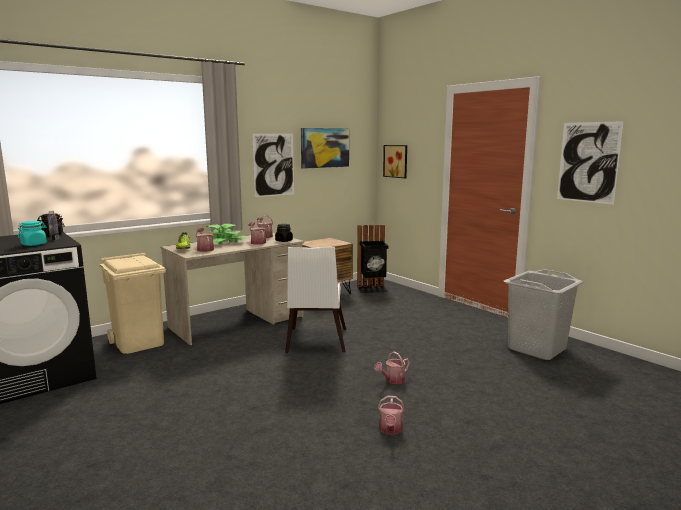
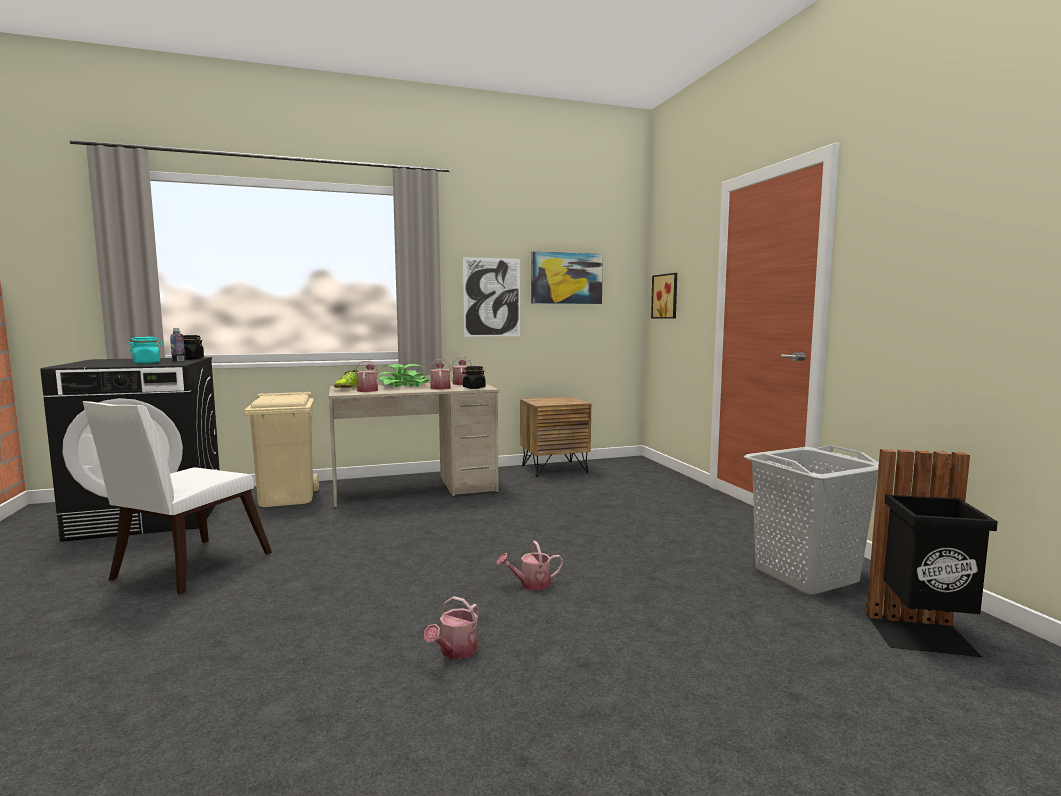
camera: 20 degrees right, 5 degrees down
white chair [285,247,346,353] -> white chair moved to [83,401,272,595]
black trash can [357,225,389,293] -> black trash can moved to [866,449,998,657]
picture [557,121,624,205] -> none

